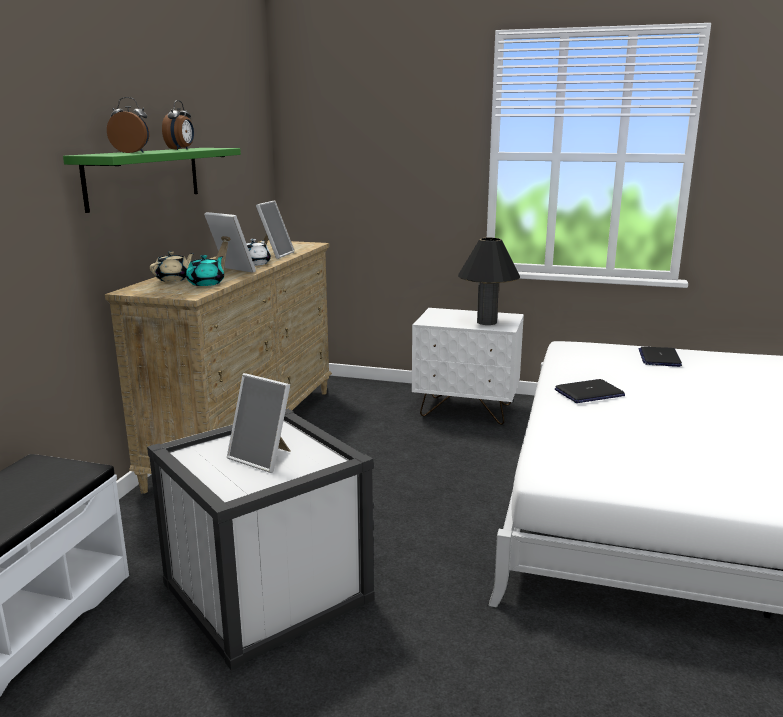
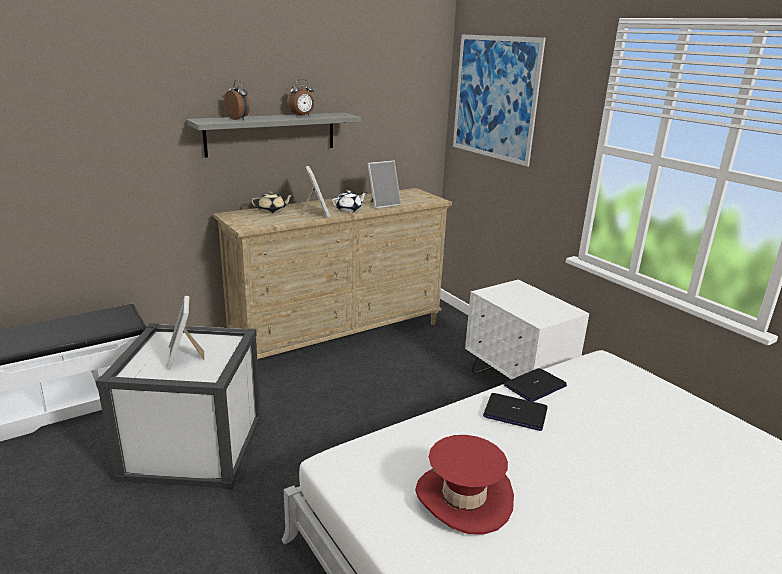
camera: 40 degrees right, 5 degrees up
green shelf [63,148,241,213] -> grey shelf [186,112,361,158]
turquoise teapot [186,255,224,286] -> none
black table lamp [458,238,520,325] -> none
laptop [639,347,682,367] -> laptop moved to [503,368,567,402]
none -> red hat [415,435,514,535]
none -> picture [453,35,546,167]

